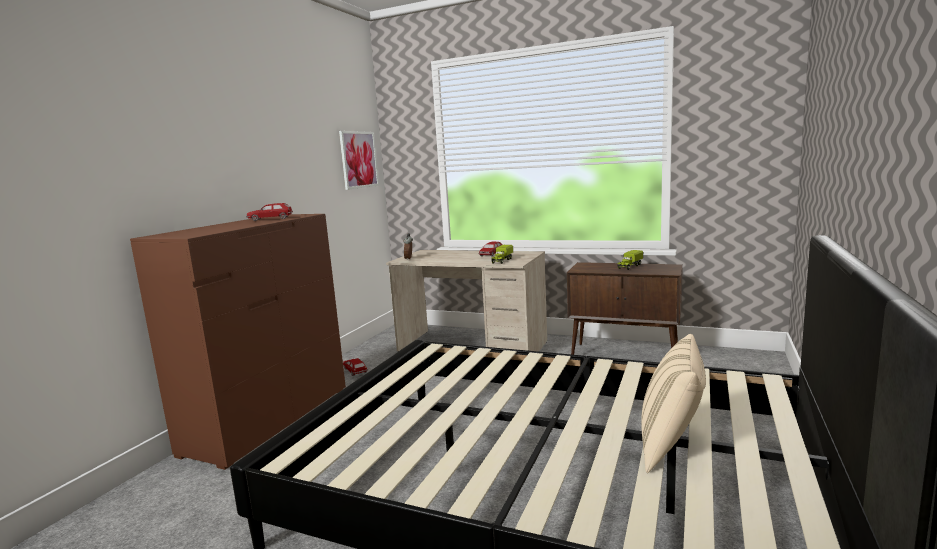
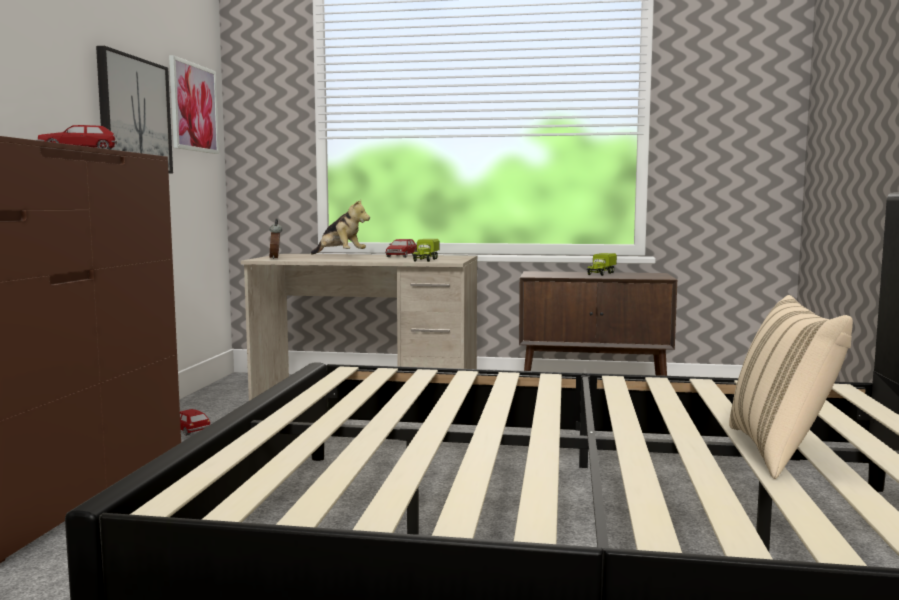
camera: 15 degrees left, 5 degrees down
none -> picture [96,46,173,173]
none -> plush toy [311,200,370,254]

